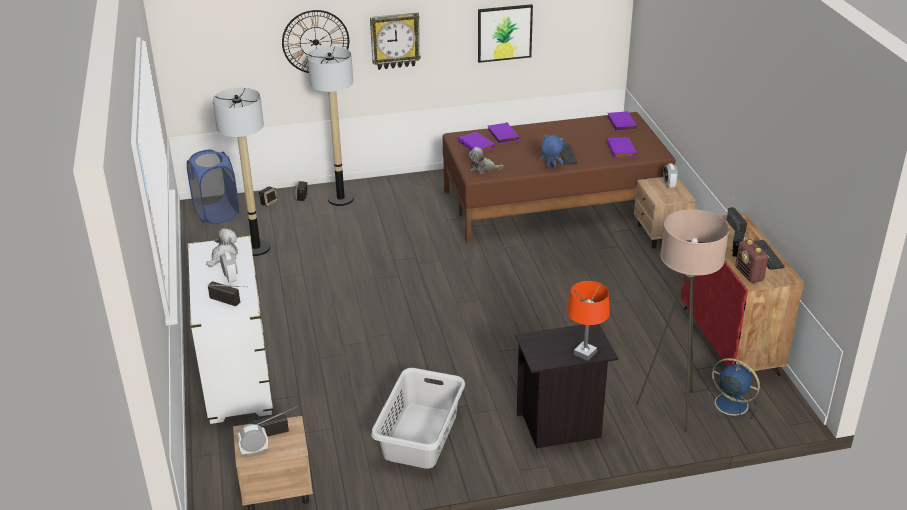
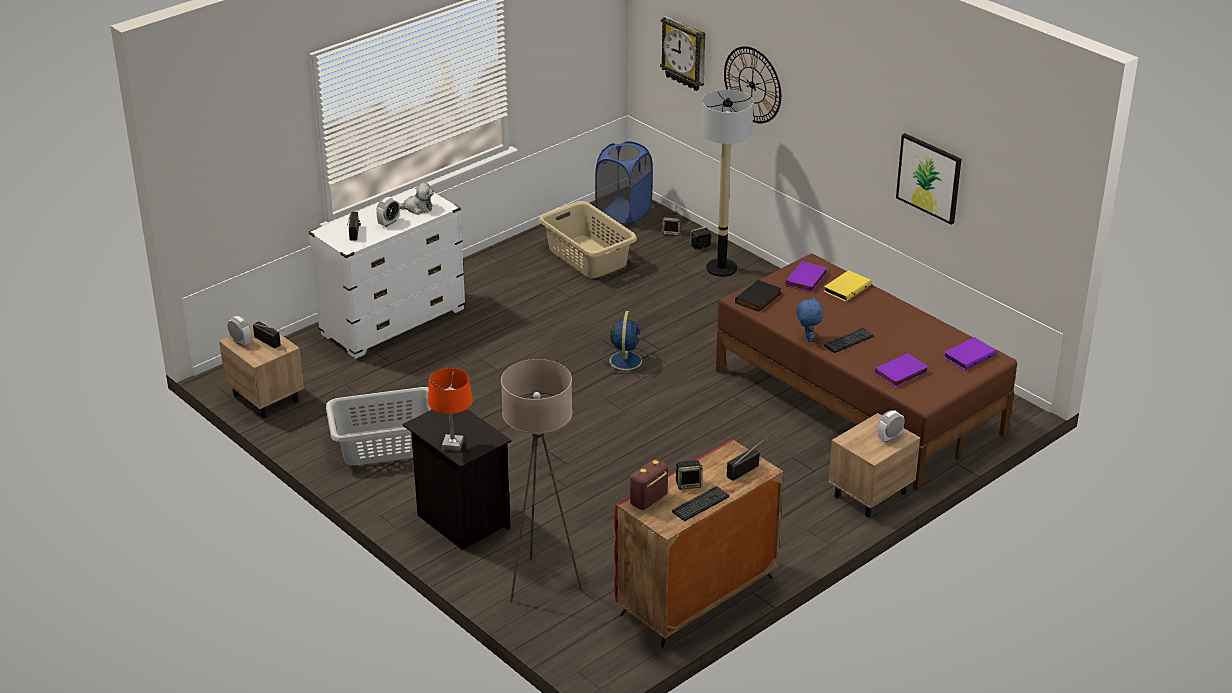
camera: 60 degrees right, 0 degrees up
floor lamp [213,88,271,256] -> beige laundry basket [539,201,637,278]
wall clock [370,13,421,70] -> wall clock moved to [660,16,705,91]
plush toy [468,147,503,174] -> black book [735,279,782,312]
purple book [488,122,519,144] -> yellow book [823,270,871,302]
blue fan [705,358,760,419] -> blue fan moved to [602,311,649,374]

